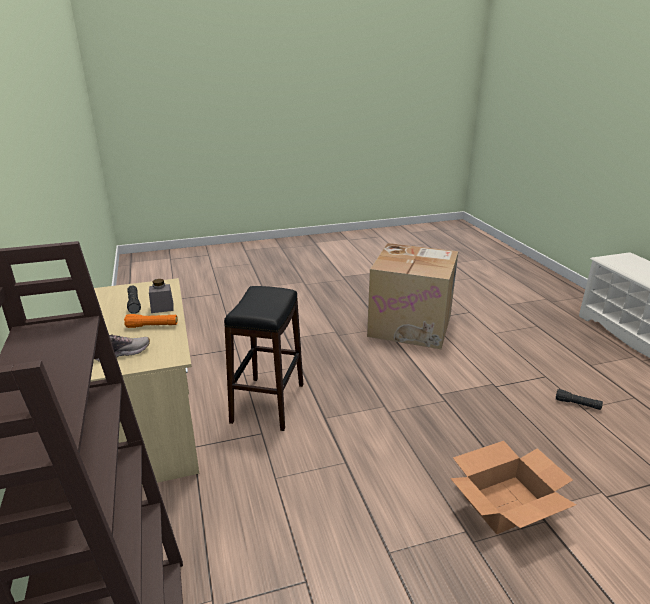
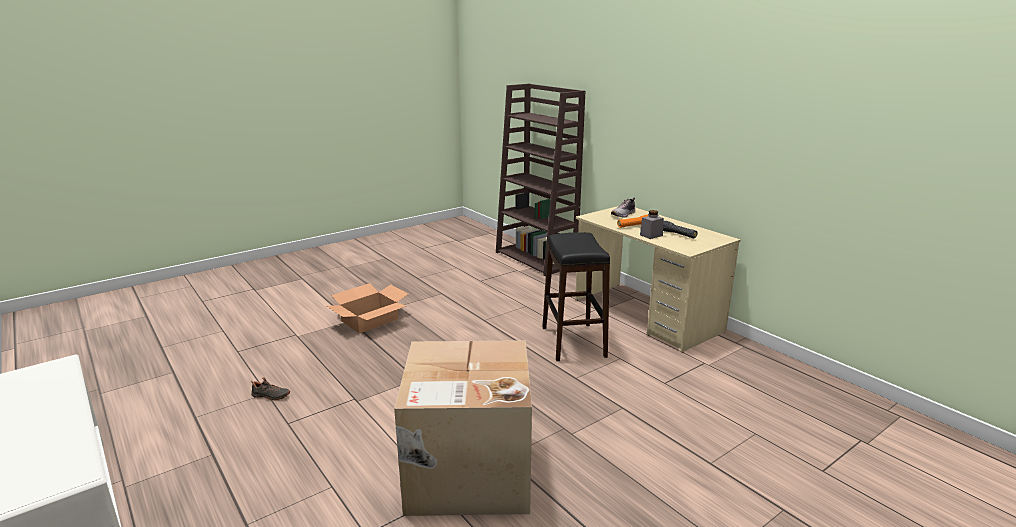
camera: 160 degrees right, 5 degrees down
black flashlight [555,389,603,410] -> black shoe [251,377,290,401]

